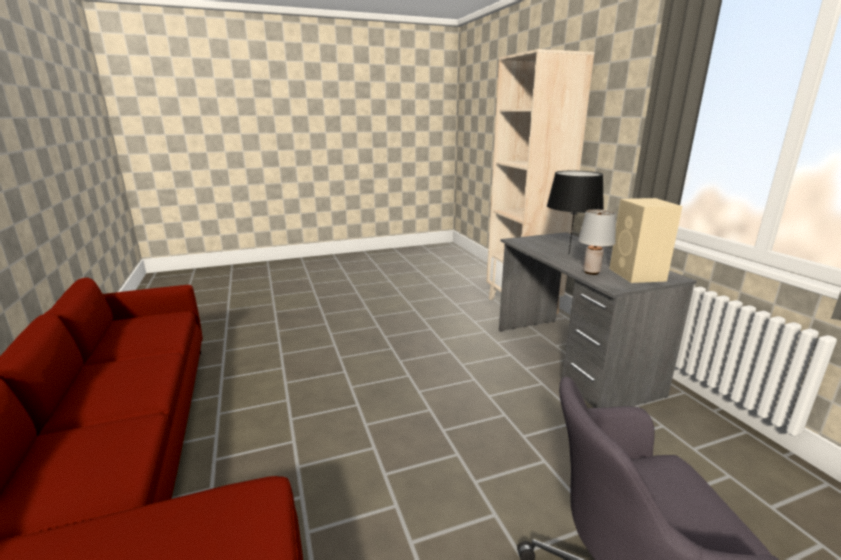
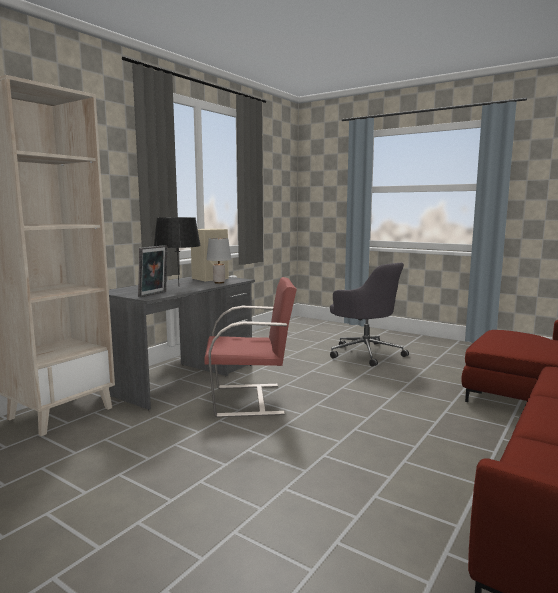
camera: 125 degrees left, 10 degrees down
none -> picture frame [138,245,168,297]
none -> red chair [204,277,297,417]

